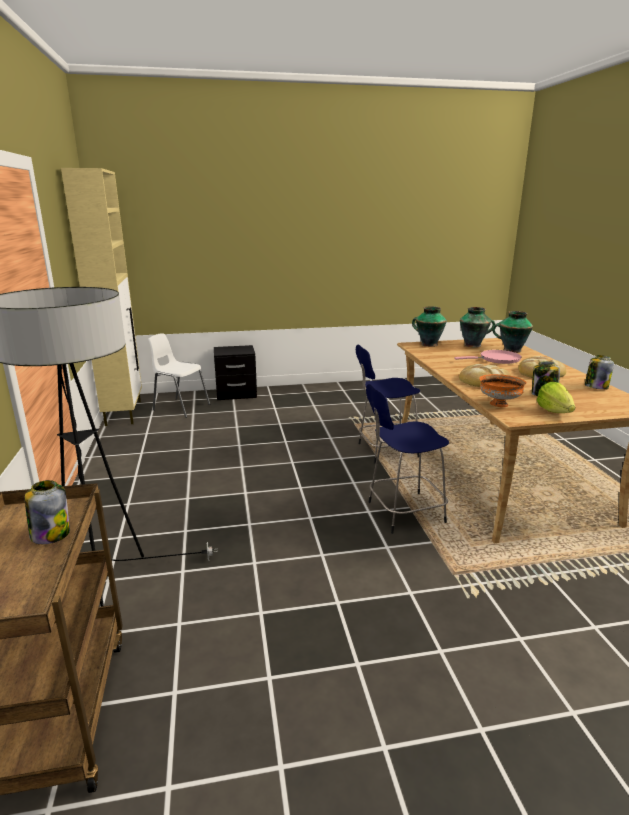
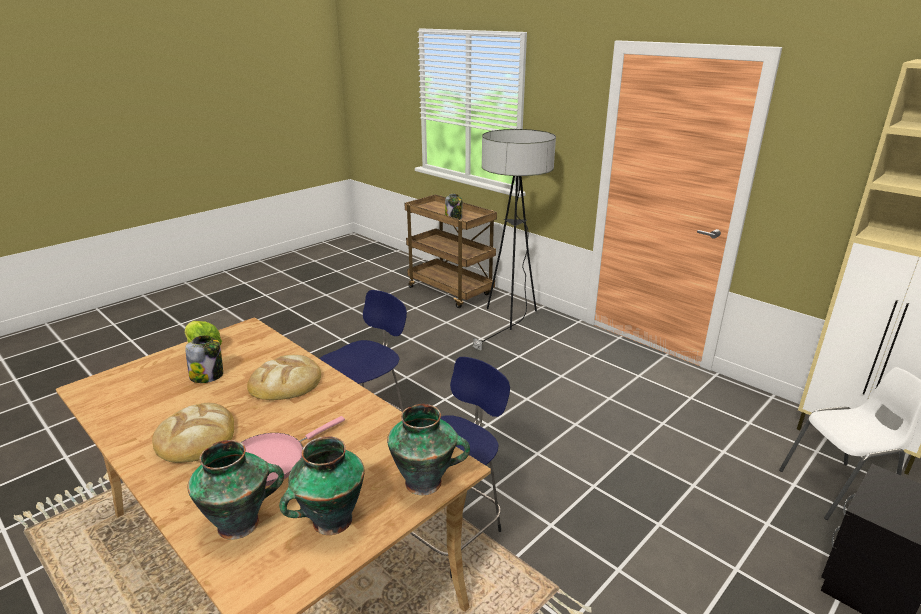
camera: 145 degrees right, 5 degrees up
orange bowl [479,374,527,407] -> none
jar [585,355,614,390] -> none

